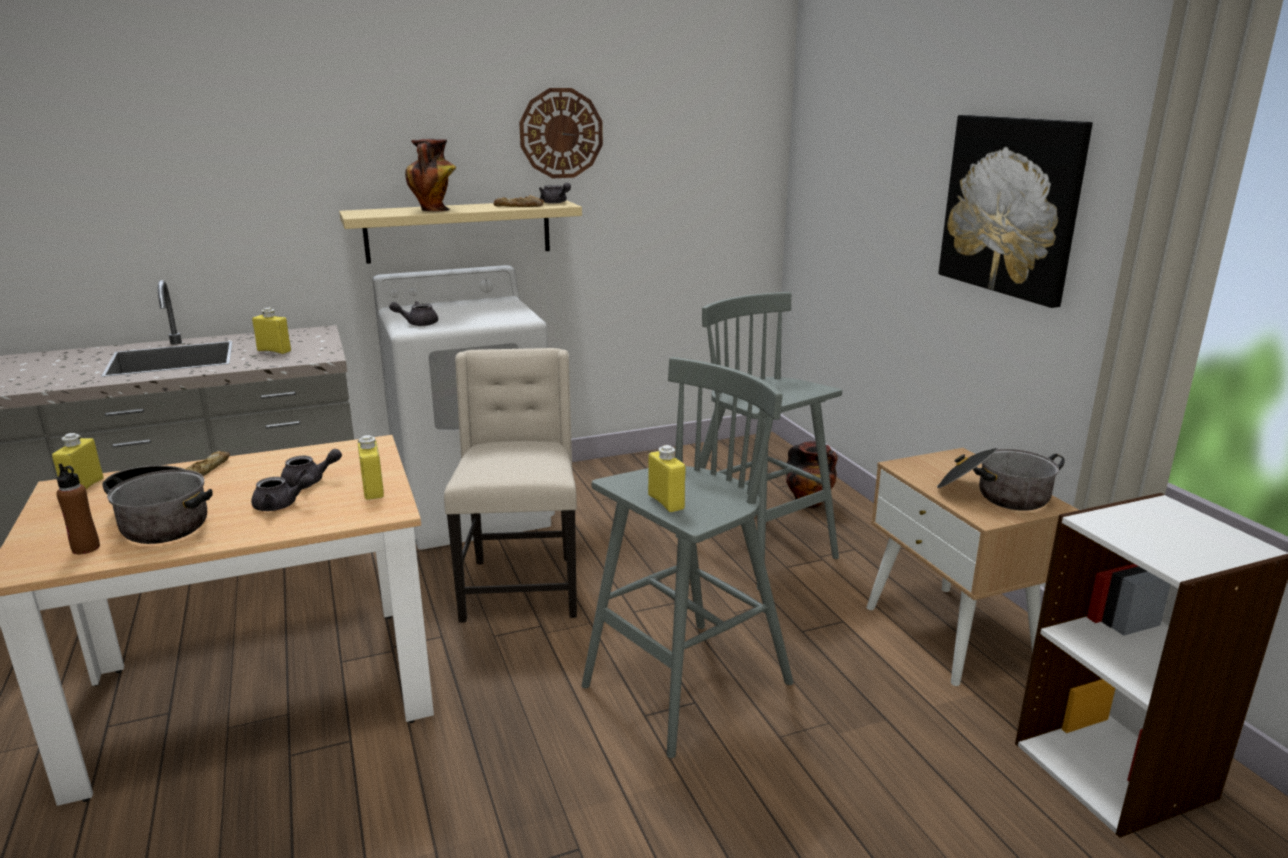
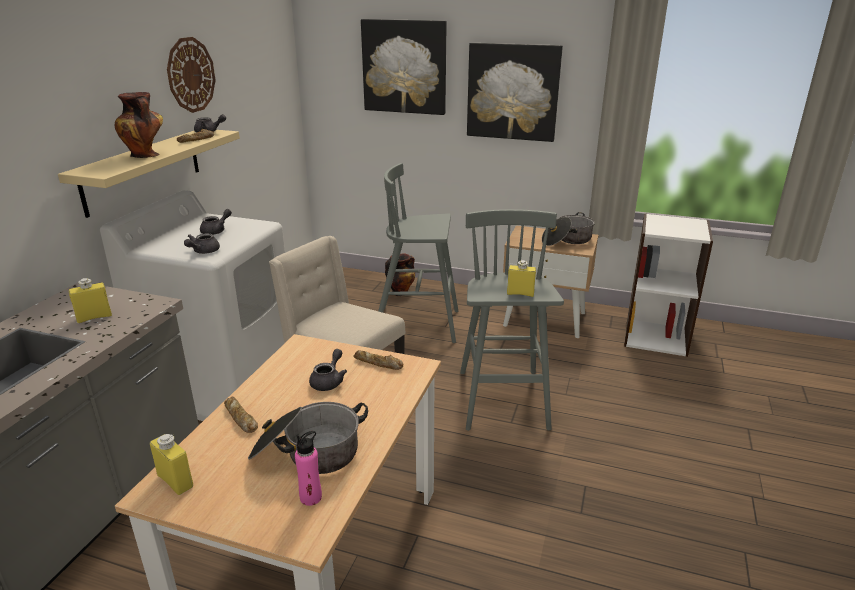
camera: 50 degrees left, 5 degrees up
brown bottle [56,464,100,554] -> pink bottle [295,431,322,506]
grey teapot [251,474,315,511] -> grey teapot moved to [200,209,232,235]
yellow bottle [358,435,384,500] -> bread [353,350,403,370]
none -> picture [361,19,447,115]

